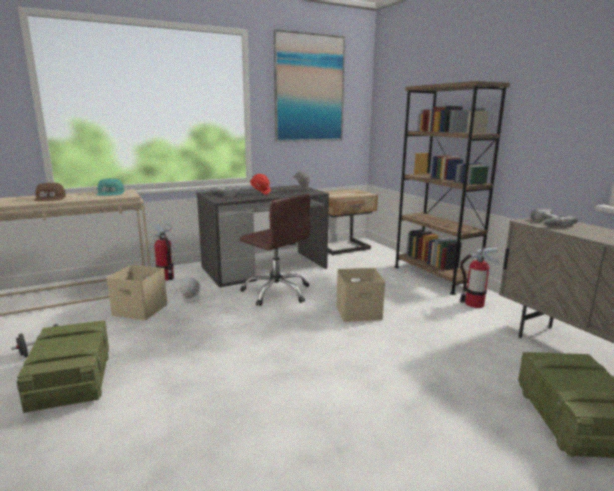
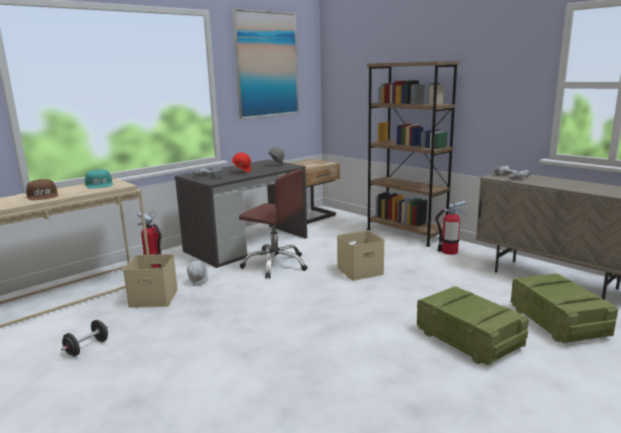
camera: 15 degrees left, 0 degrees up
crate [17,320,109,413] -> crate moved to [417,286,529,365]

